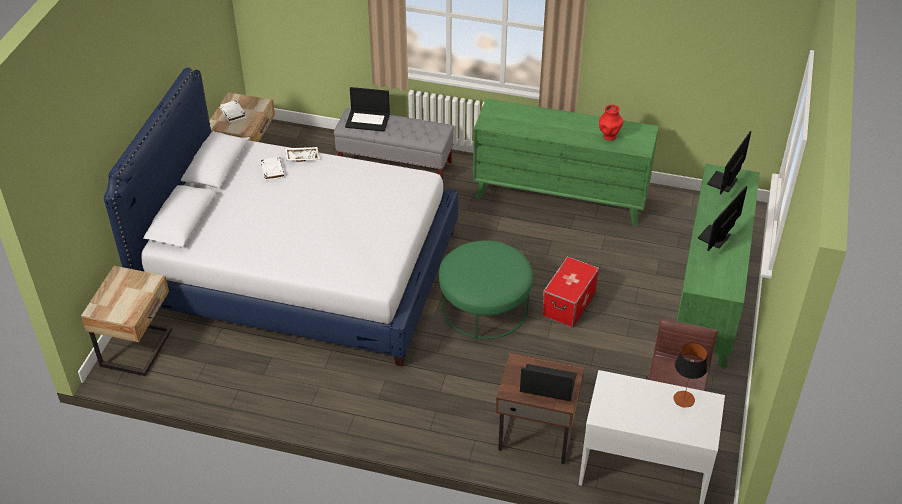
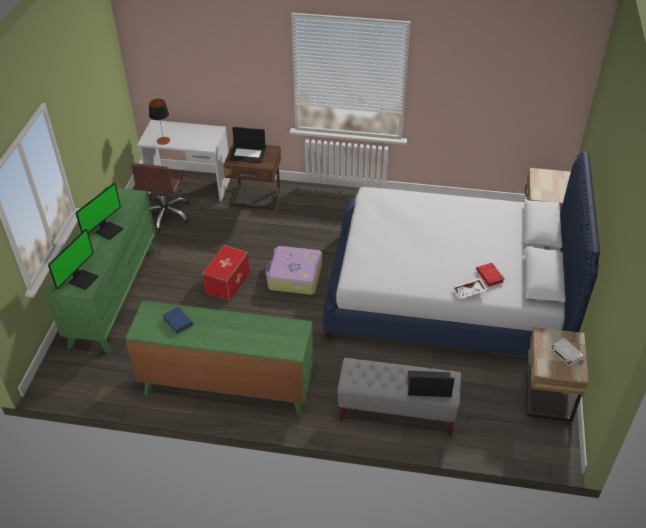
camera: 175 degrees right, 0 degrees up
white book [261,157,285,181] -> red book [476,263,505,287]
green ottoman [439,241,533,339] -> suitcase [265,246,322,295]
red vase [599,104,623,141] -> blue book [162,307,193,334]

